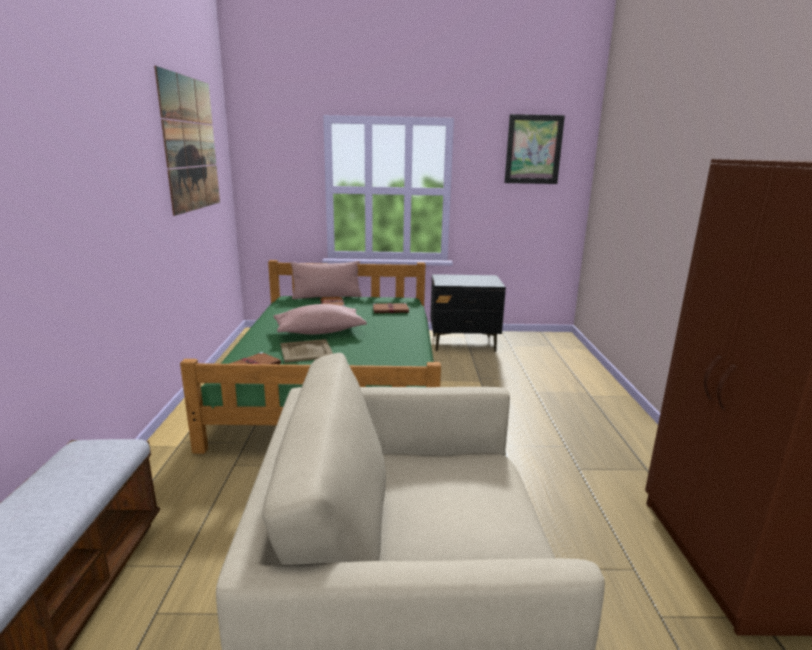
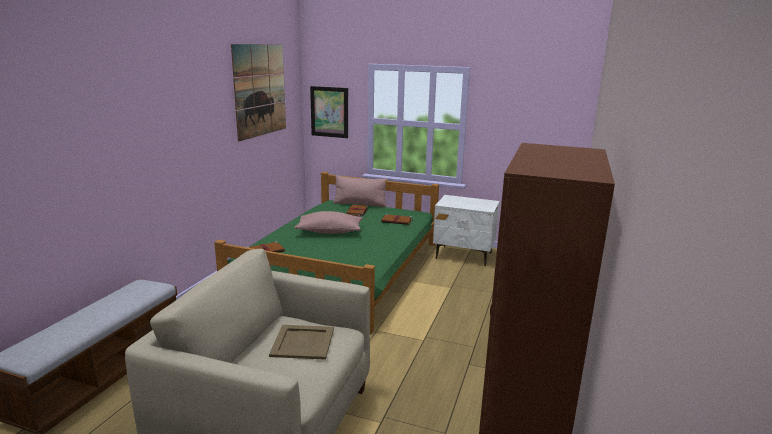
camera: 20 degrees right, 0 degrees up
beige tray [280,339,333,363] -> beige tray moved to [269,325,334,360]
black nightstand [430,274,506,352] -> white nightstand [433,195,500,266]
picture [505,114,565,184] -> picture moved to [310,86,348,138]

